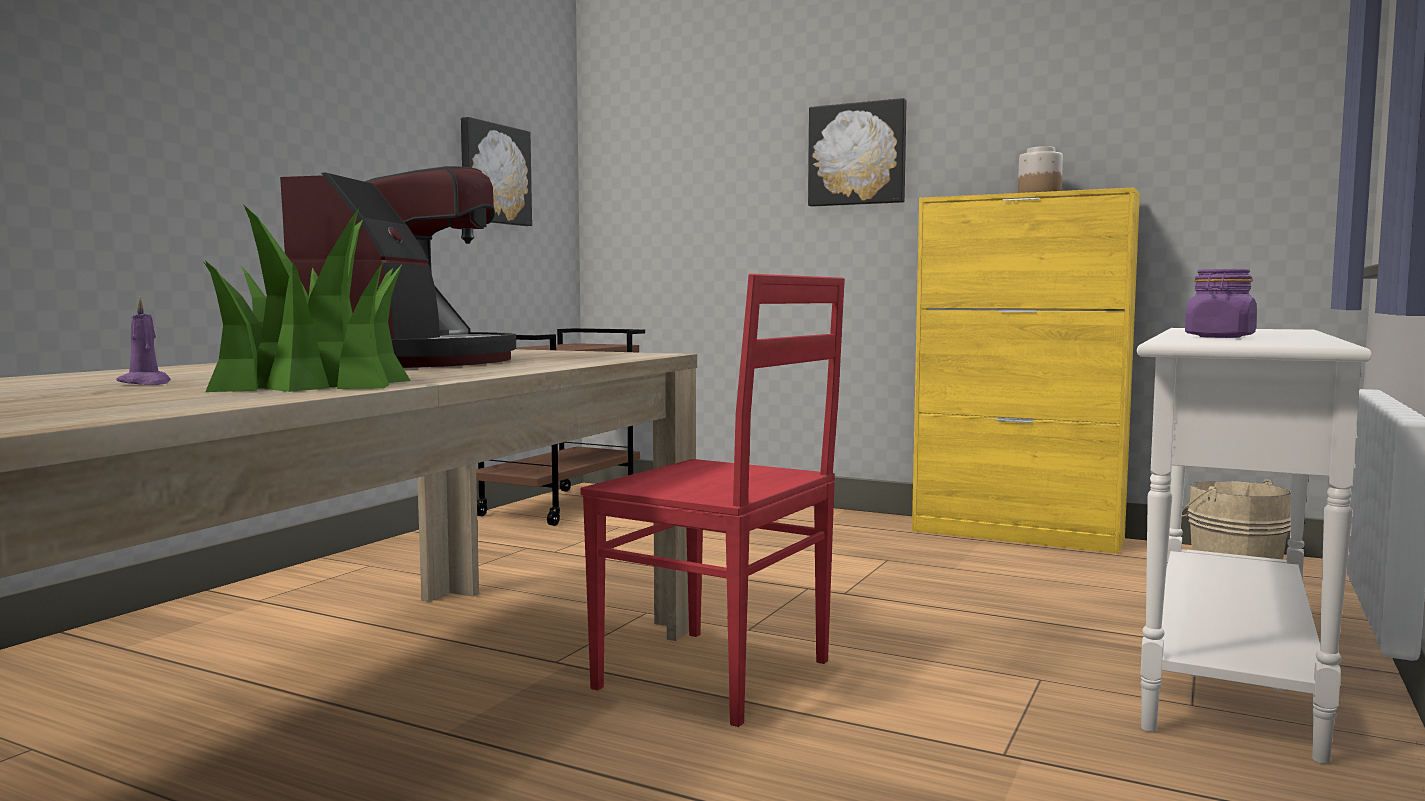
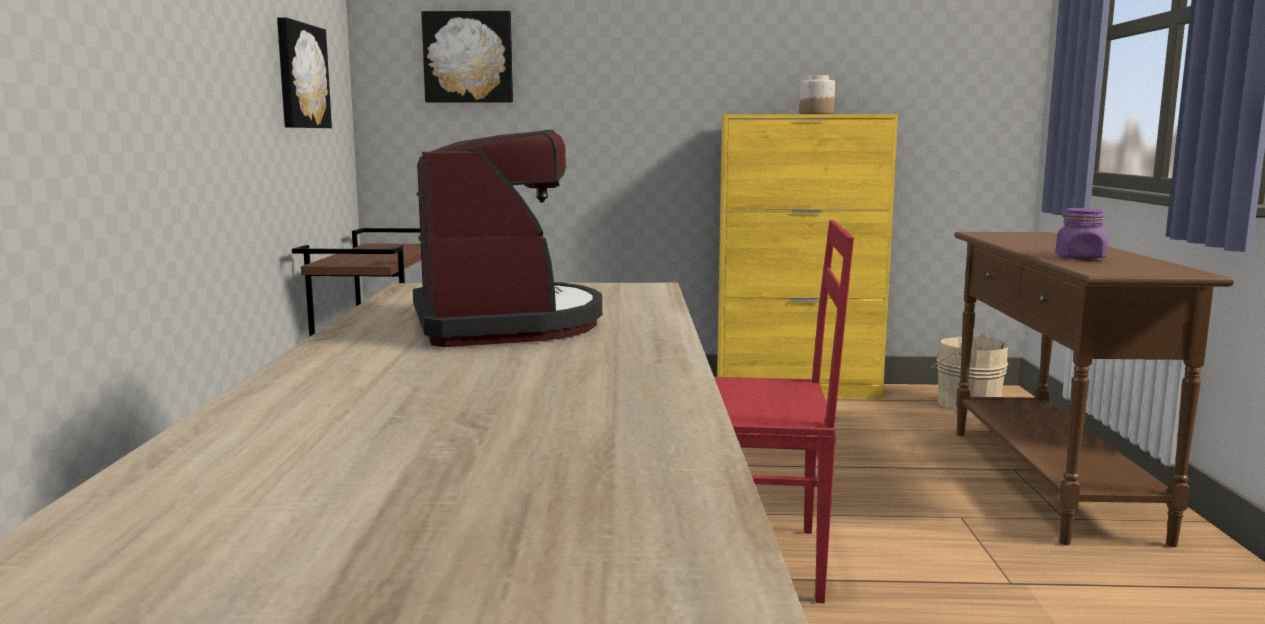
camera: 25 degrees left, 5 degrees up
purple candle [116,297,170,385] -> none
potted plant [204,204,411,392] -> none
picture [808,98,907,207] -> picture moved to [421,11,513,103]
white console table [1137,328,1372,764] -> brown console table [954,232,1234,547]

